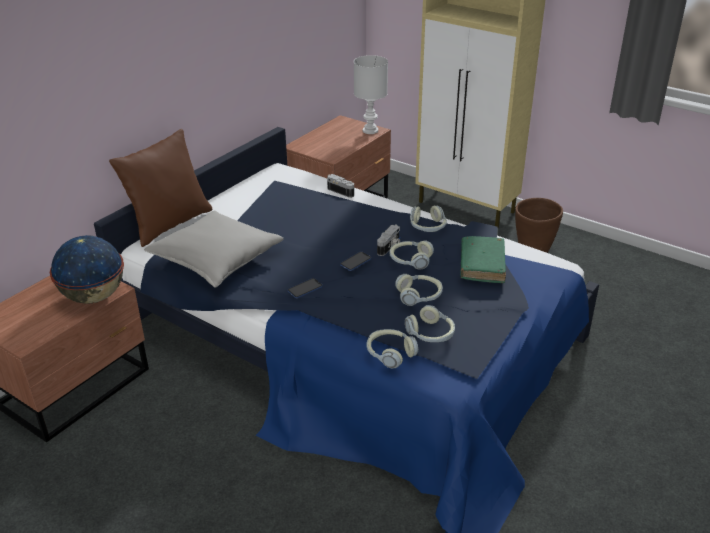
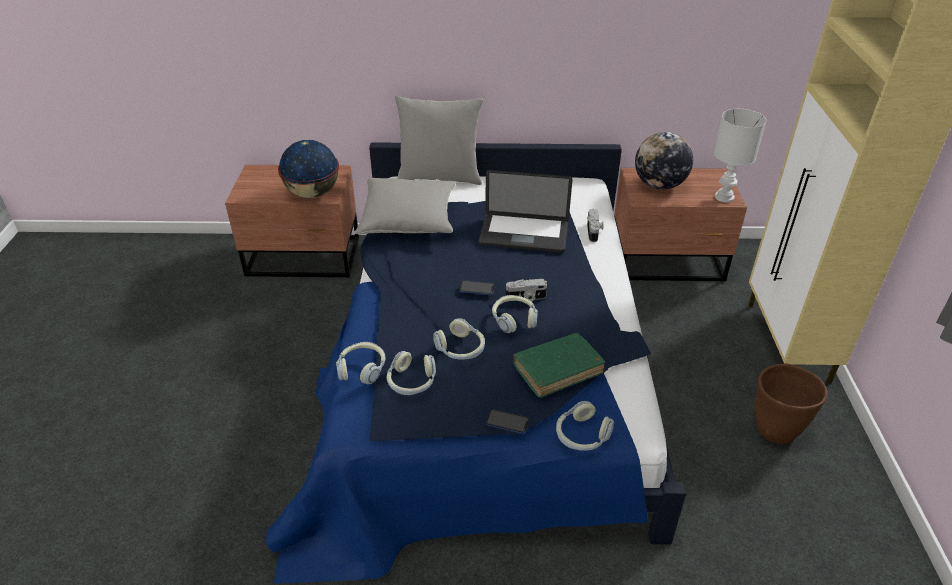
camera: 55 degrees right, 5 degrees up
brown pillow [109,129,213,247] -> grey pillow [395,96,483,185]
phone [288,278,322,298] -> phone moved to [486,409,529,434]
headphones [410,206,447,232] -> headphones moved to [556,401,614,451]
none -> laptop [479,170,573,253]
none -> globe [635,132,693,190]

